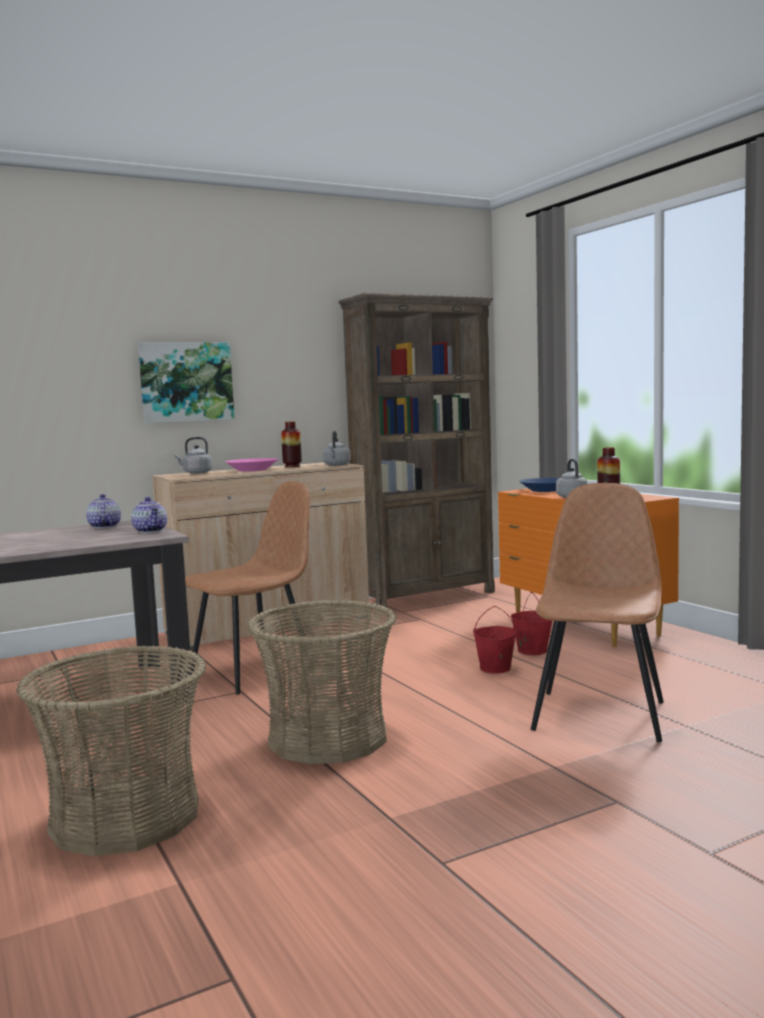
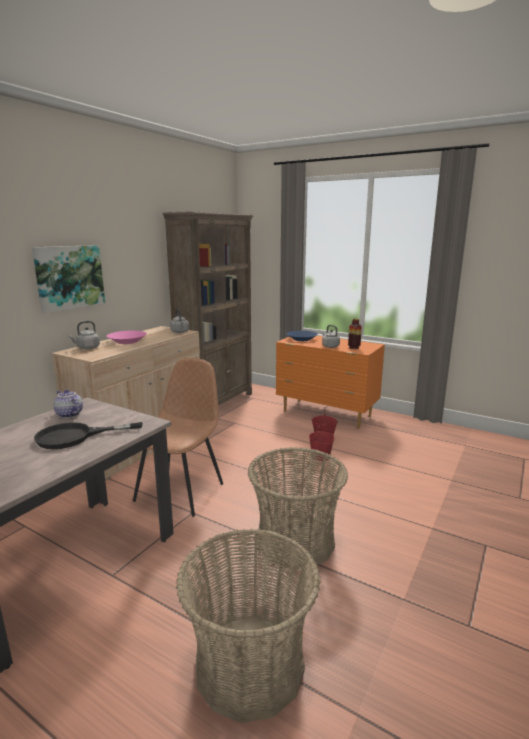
camera: 30 degrees left, 10 degrees up
teapot [131,497,167,533] -> none
vase [281,421,302,467] -> none
brown chair [531,483,664,742] -> none
none -> black frying pan [34,422,143,449]

